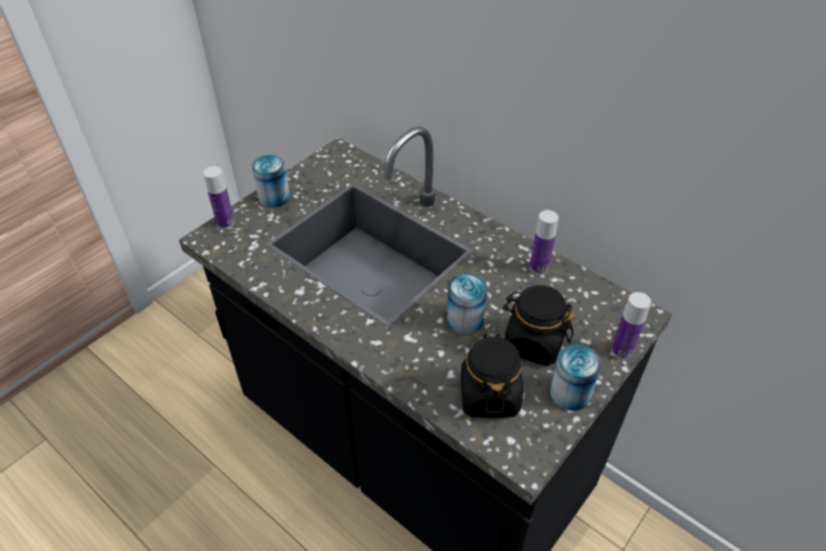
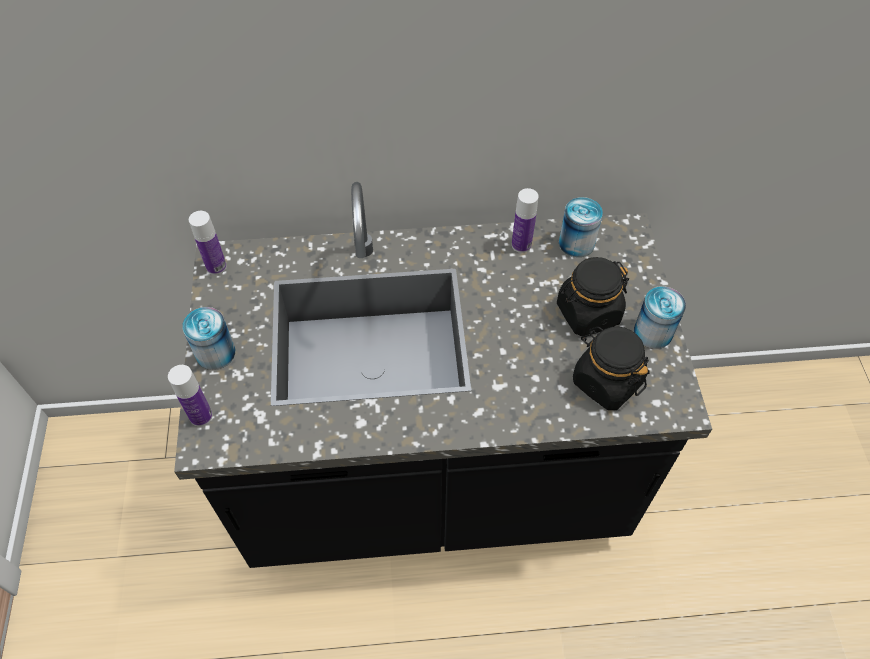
camera: 45 degrees left, 10 degrees up
can [447,273,487,335] -> can moved to [559,197,603,257]
bottle [611,292,651,359] -> bottle moved to [189,211,227,275]

